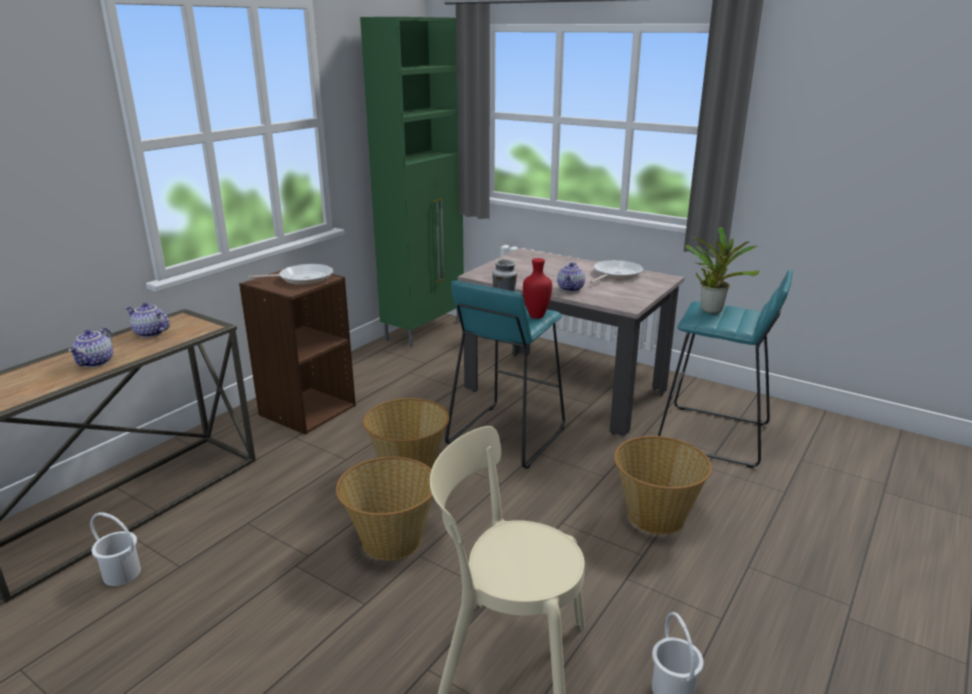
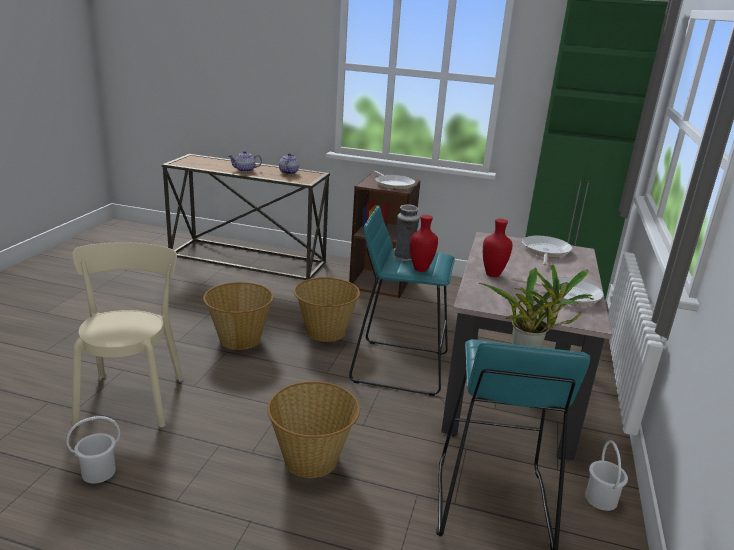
camera: 70 degrees right, 0 degrees up
white bucket [90,512,141,586] -> white bucket moved to [585,440,628,511]
teapot [557,262,585,292] -> red vase [483,219,513,277]
none -> frying pan [522,236,572,266]

